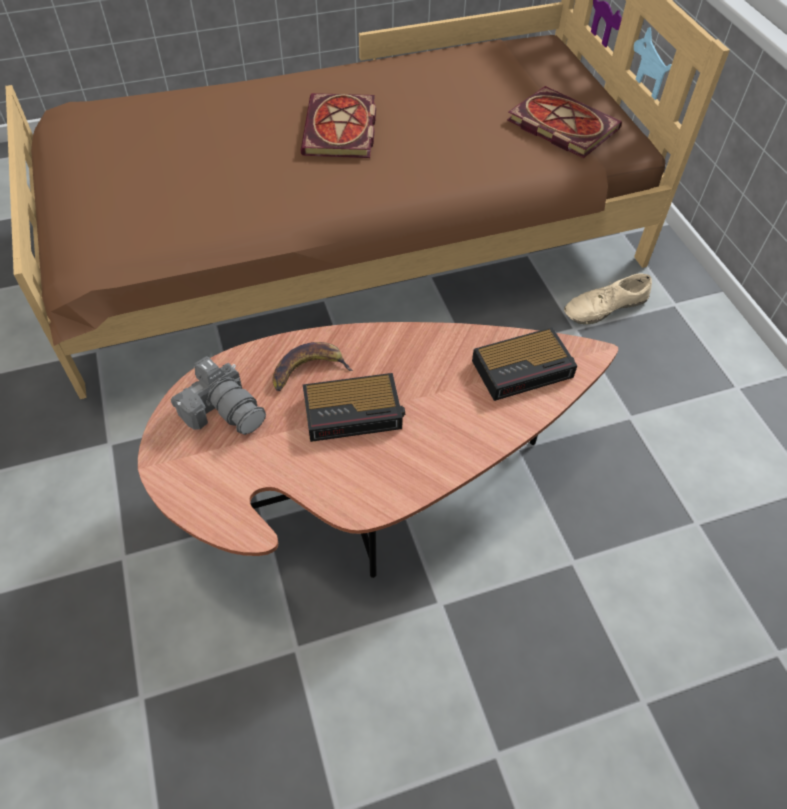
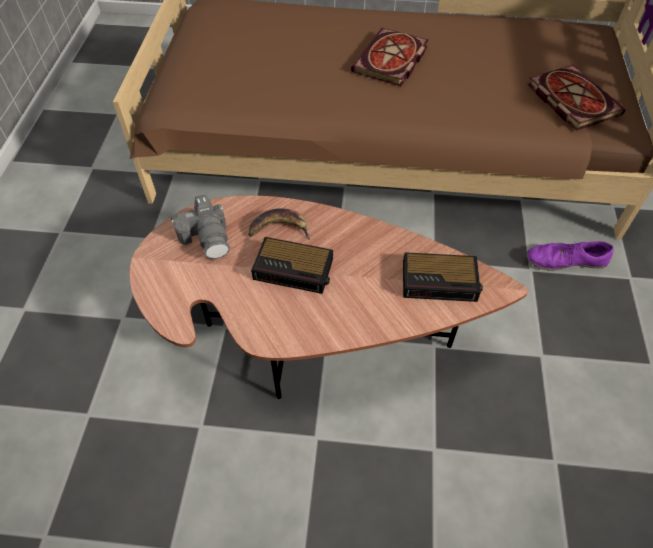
camera: 25 degrees right, 0 degrees up
beige shoe [564,273,652,324] -> purple shoe [527,241,613,271]

